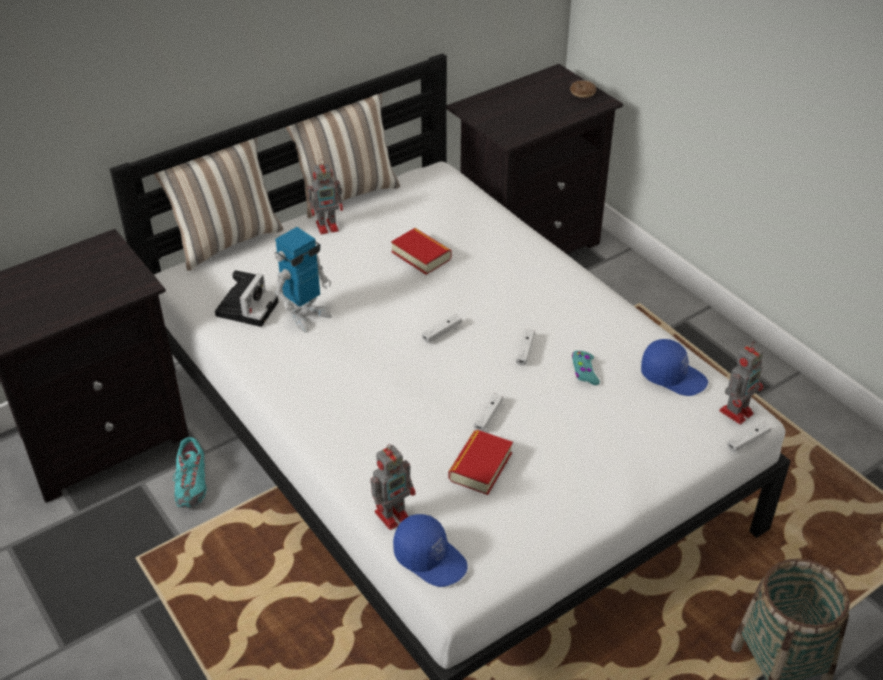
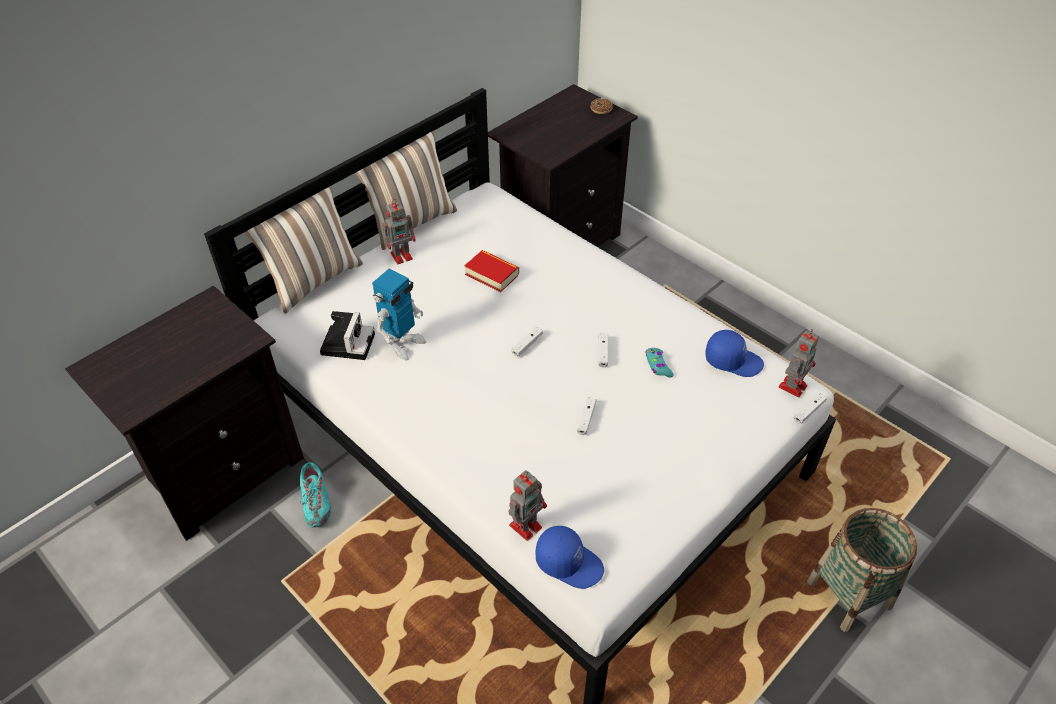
camera: 10 degrees left, 5 degrees up
book [448,430,513,495] -> none

